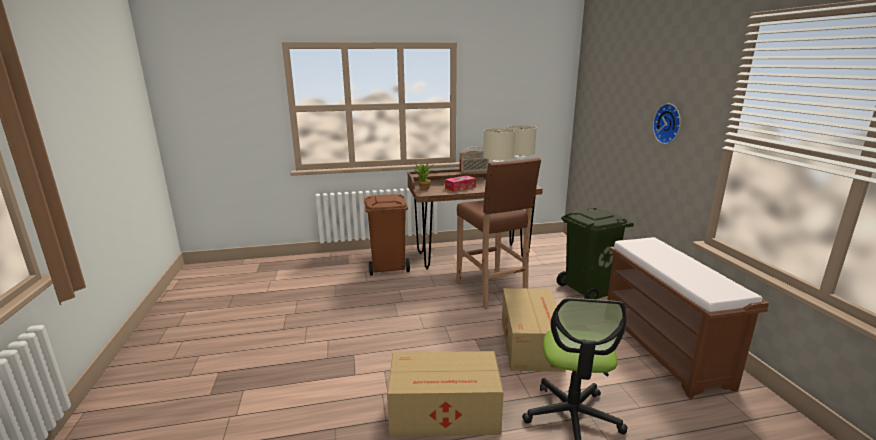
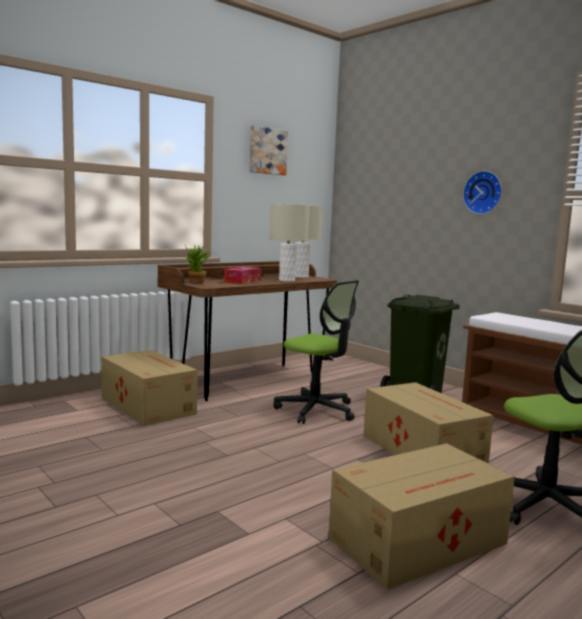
camera: 30 degrees left, 10 degrees down
brown trash can [364,194,410,276] -> cardboard box [101,350,198,426]
brown stool [457,158,541,309] -> office chair [274,280,359,424]
radio [459,146,489,173] -> none
none -> picture [250,125,288,175]

